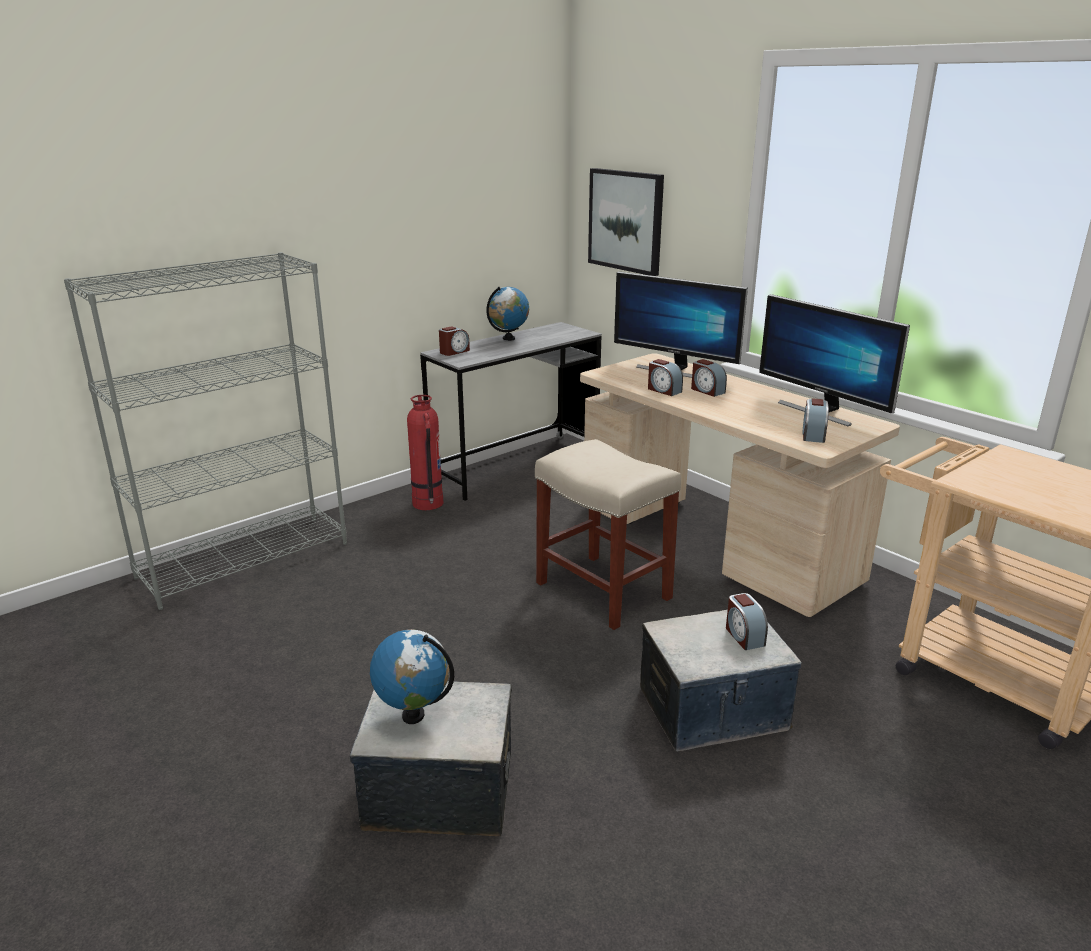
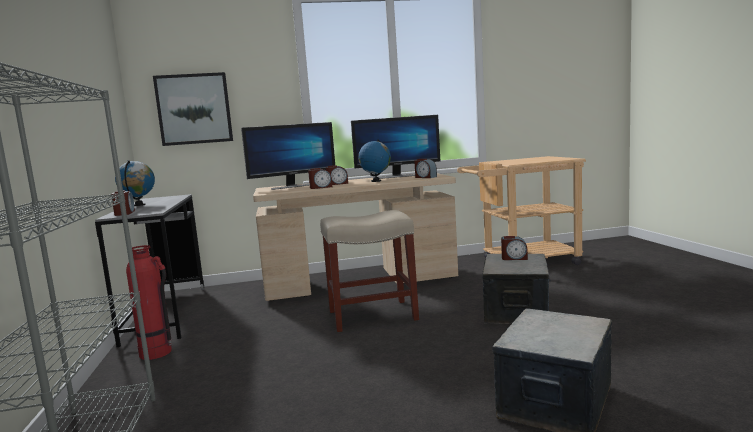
camera: 60 degrees left, 15 degrees down
globe [370,629,454,724] -> globe moved to [358,139,391,182]

